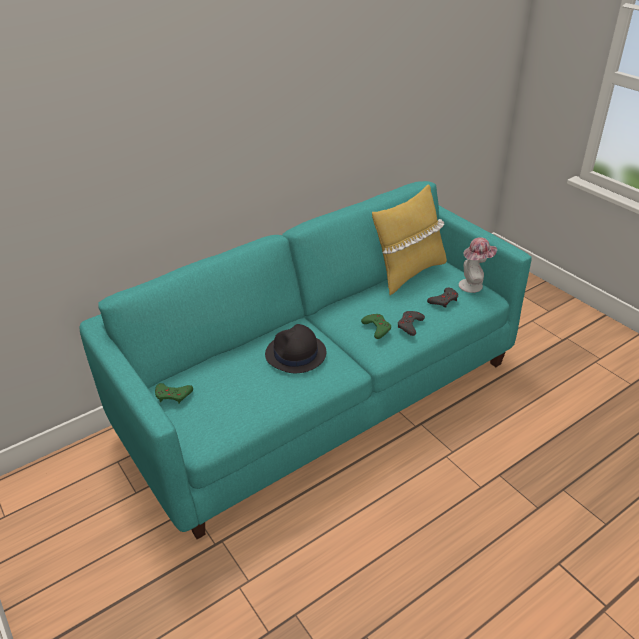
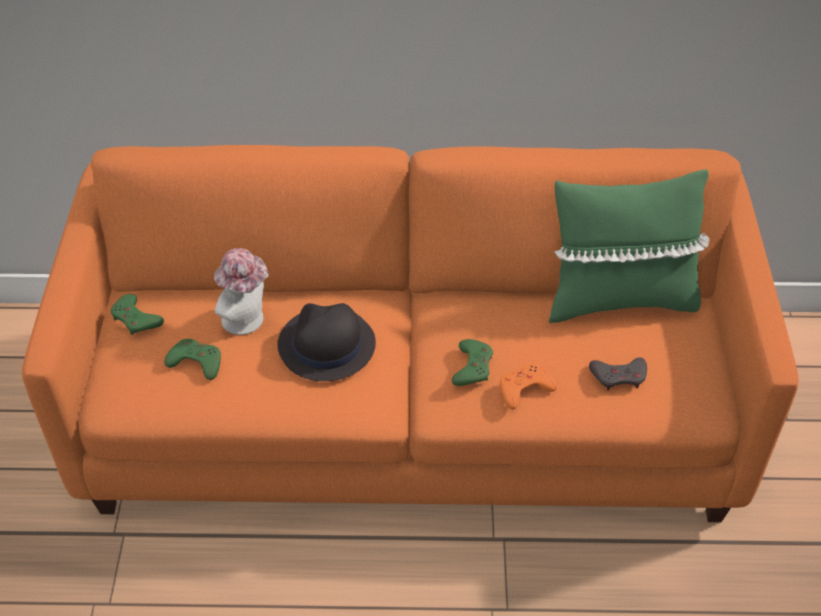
camera: 35 degrees right, 10 degrees up
turquoise sofa [79,181,532,539] -> orange sofa [22,145,798,522]
yellow pillow [372,184,447,295] -> green pillow [549,169,709,323]
grey game controller [398,311,425,336] -> orange game controller [500,364,557,409]
hat [459,237,497,293] -> hat moved to [214,248,269,335]
none -> green game controller [164,339,221,380]

